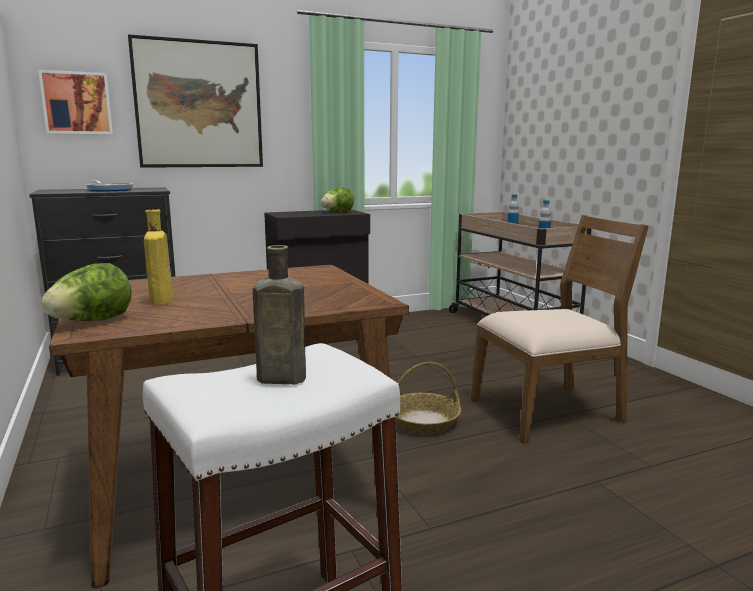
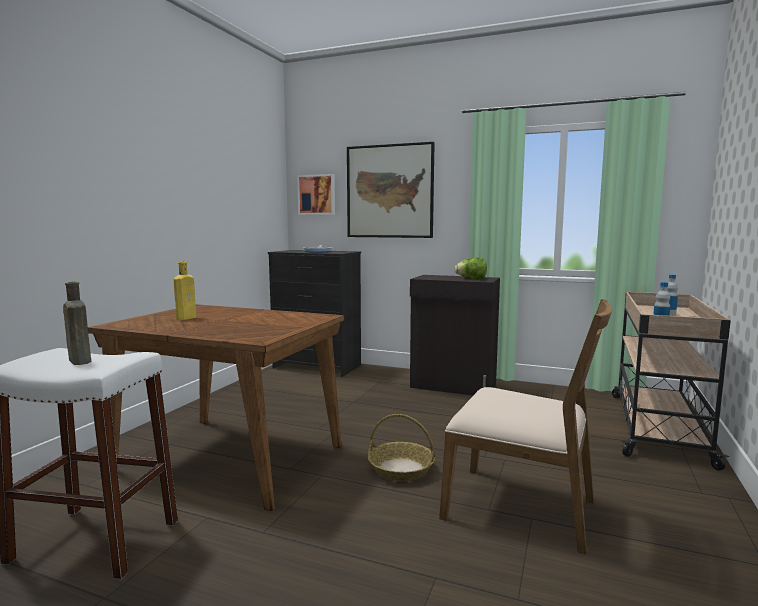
camera: 45 degrees right, 5 degrees down
lettuce [41,263,132,321] -> none

